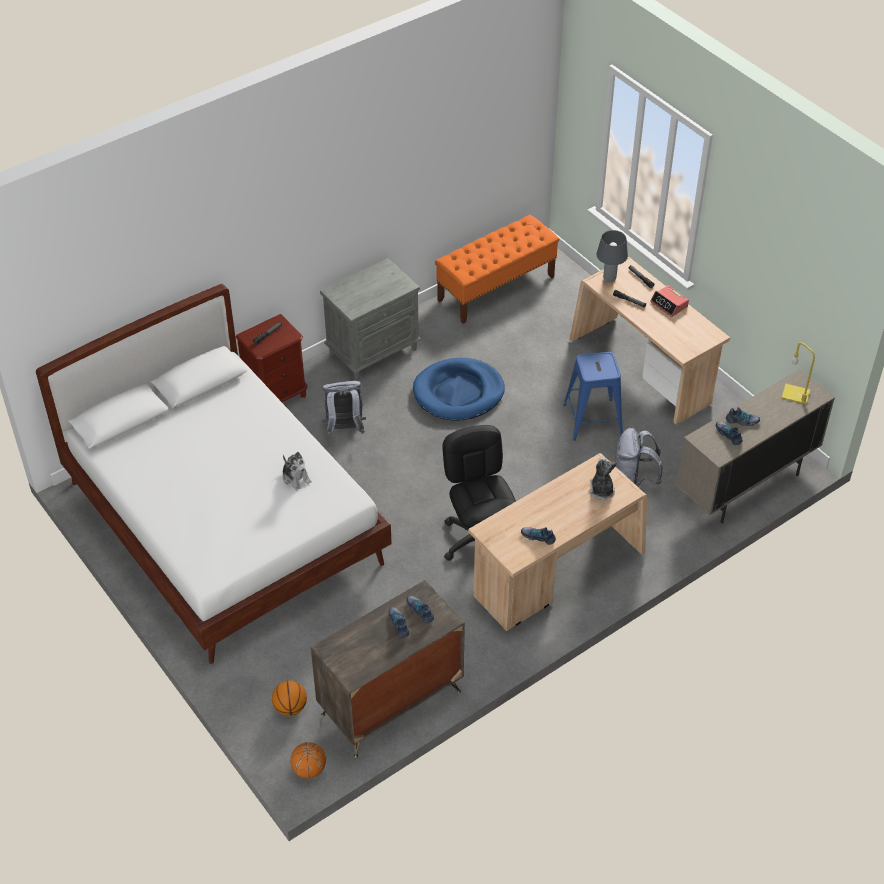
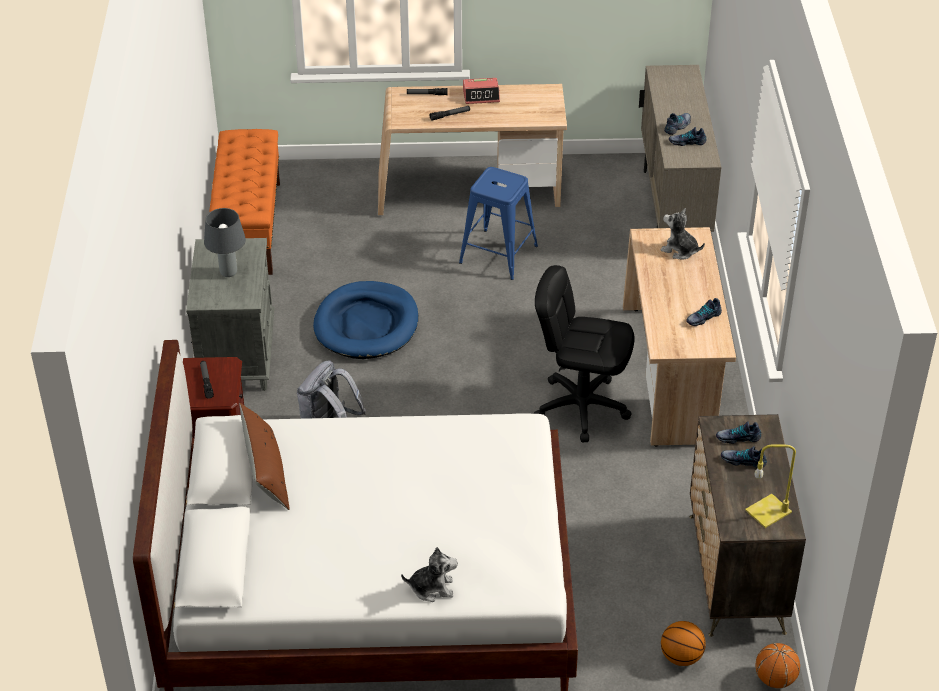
camera: 55 degrees left, 5 degrees down
plush toy [283,452,312,490] -> plush toy moved to [401,547,458,602]
grey table lamp [597,230,628,282] -> grey table lamp moved to [204,208,246,277]
grey backpack [615,428,663,487] -> none
yellow table lamp [782,342,815,404] -> yellow table lamp moved to [745,444,796,528]
none -> brown pillow [239,403,289,510]

